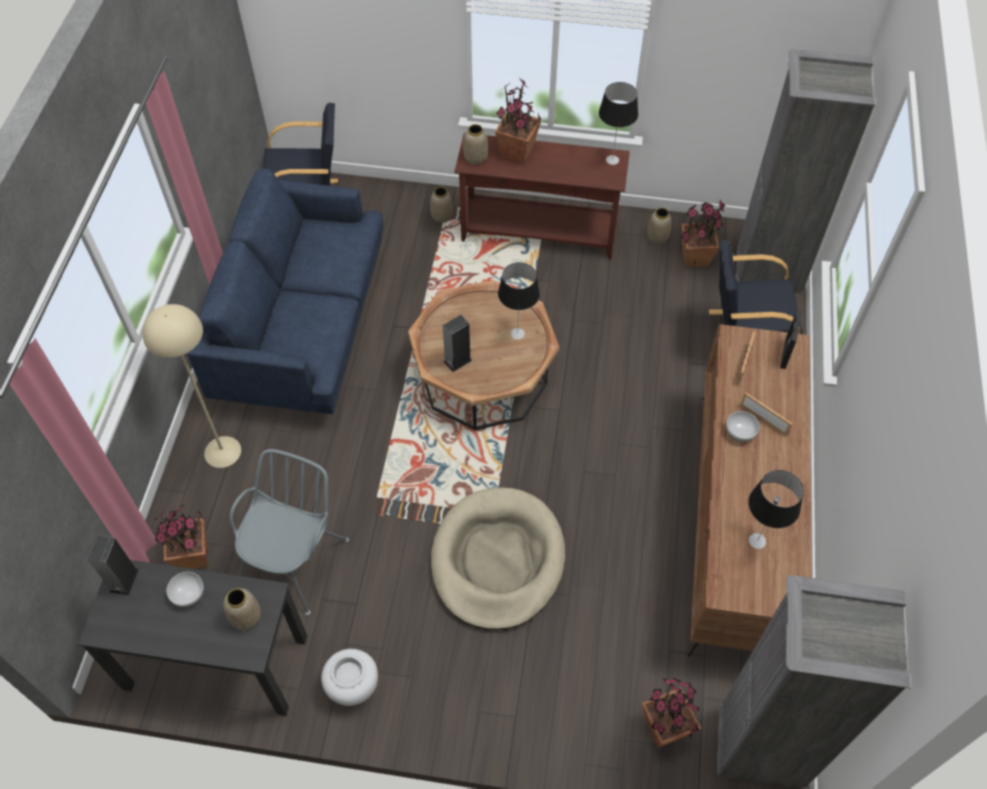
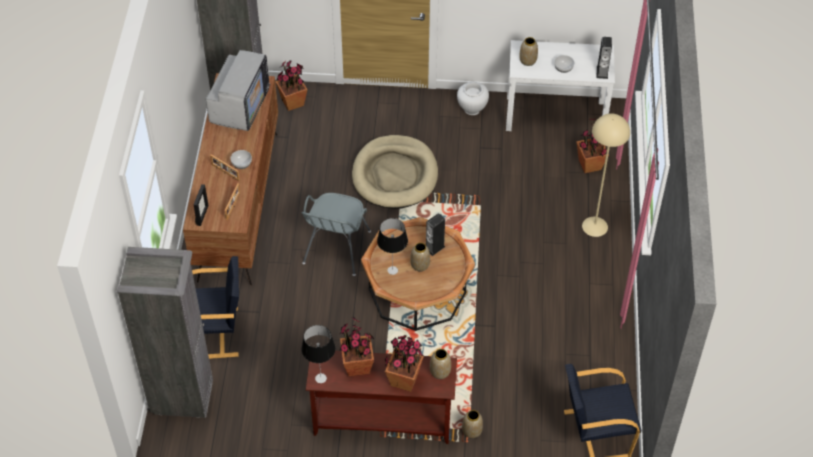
camera: 175 degrees right, 5 degrees down
black desk [78,560,307,716] -> white desk [506,40,615,131]
blue sofa [187,169,383,414] -> none
grey chair [230,449,349,615] -> grey chair moved to [302,193,371,276]
vase [647,208,672,244] -> vase moved to [410,242,430,272]
potted plant [681,200,725,267] -> potted plant moved to [339,317,374,376]
table lamp [748,470,804,549] -> television [206,50,271,131]

